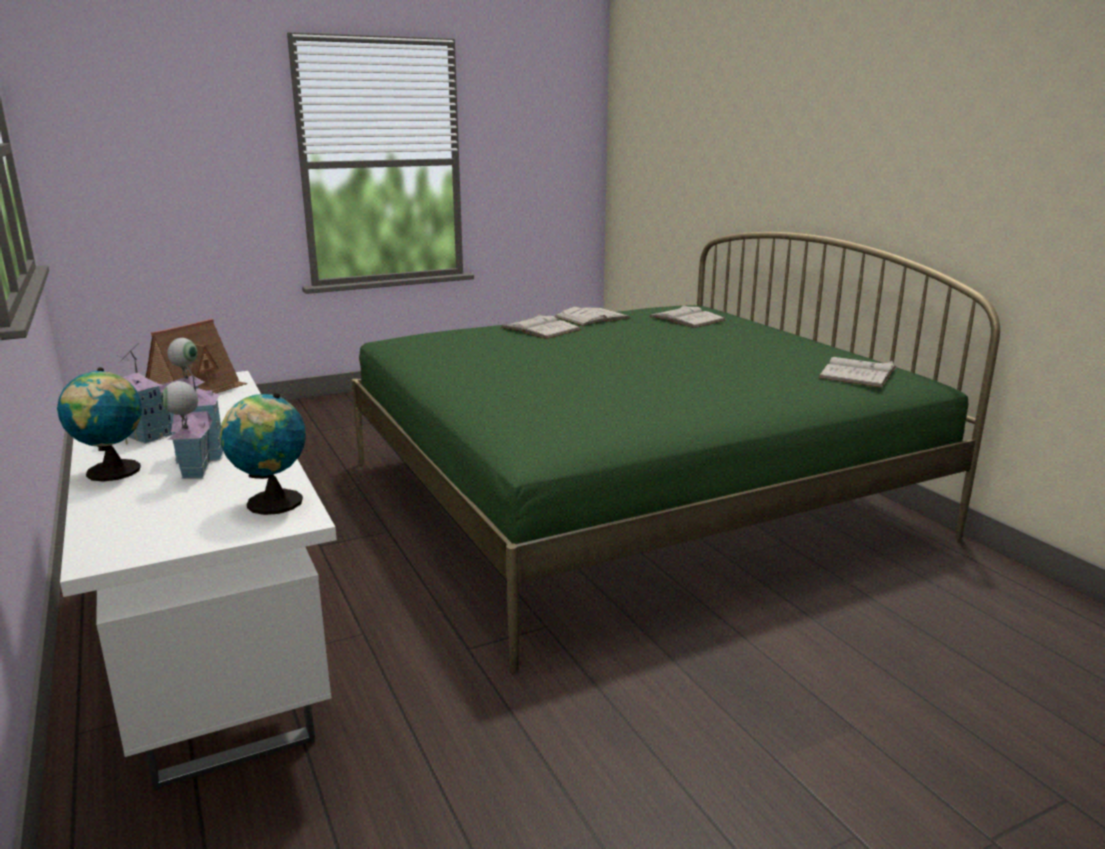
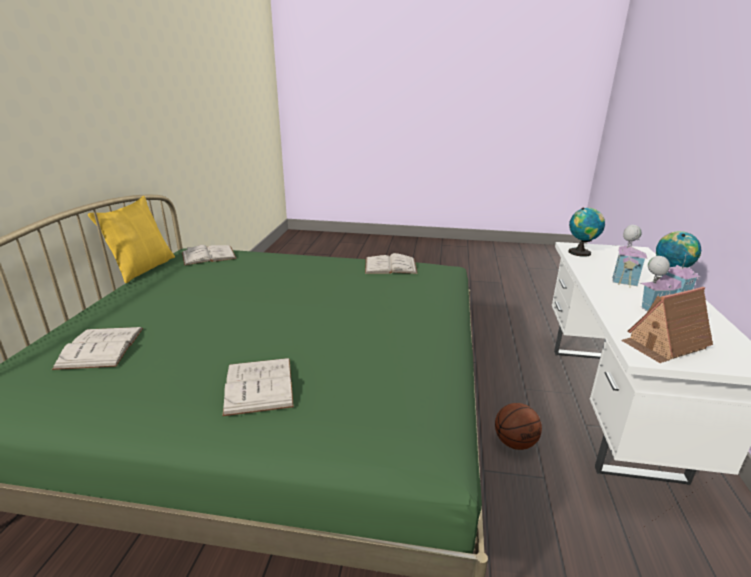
camera: 145 degrees left, 5 degrees up
white book [554,307,630,326] -> white book moved to [365,253,418,274]
none -> yellow pillow [88,196,175,283]
none -> basketball [495,403,542,450]

